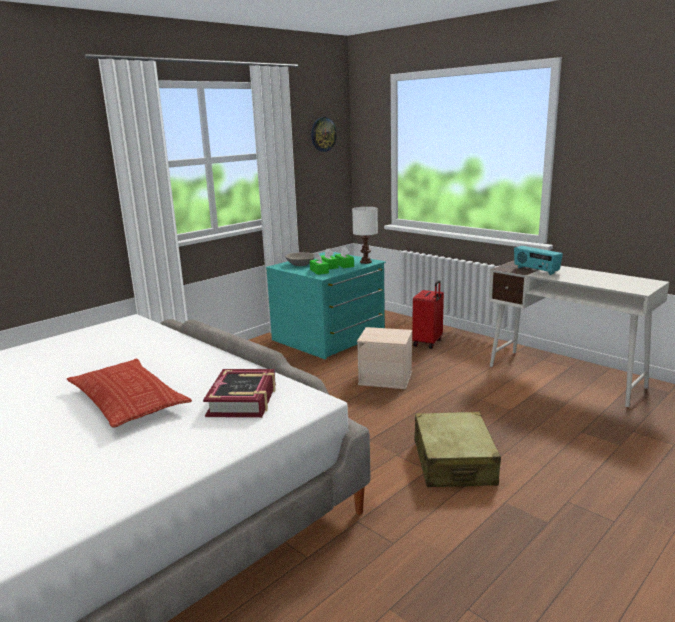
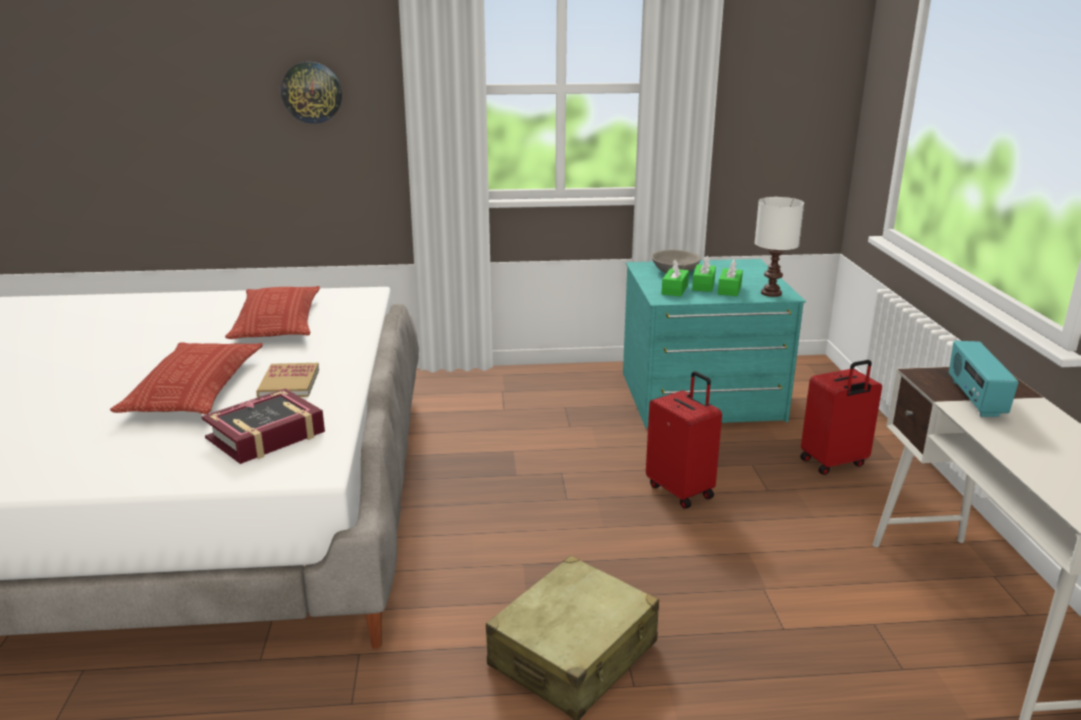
camera: 40 degrees right, 5 degrees up
wall clock [311,117,337,152] -> wall clock moved to [281,62,342,124]
beige storage box [357,327,412,389] -> red suitcase [646,371,722,509]
none -> pillow [225,286,320,339]
none -> book [256,363,319,397]

